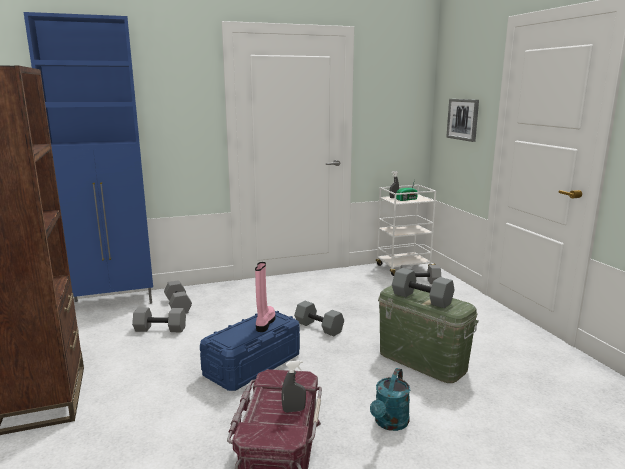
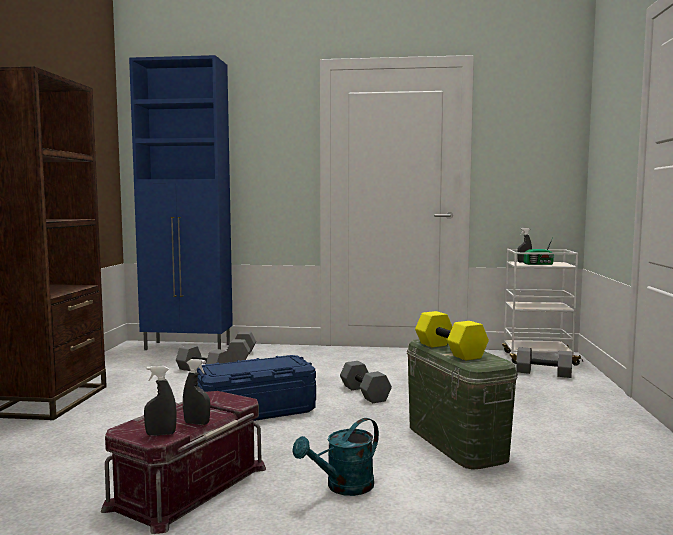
camera: 25 degrees right, 10 degrees down
pink boot [255,262,276,332] -> none
grey dumbbell [392,268,455,308] -> yellow dumbbell [415,311,489,360]
picture [446,99,479,142] -> none
none -> grey spray bottle [144,366,177,436]

